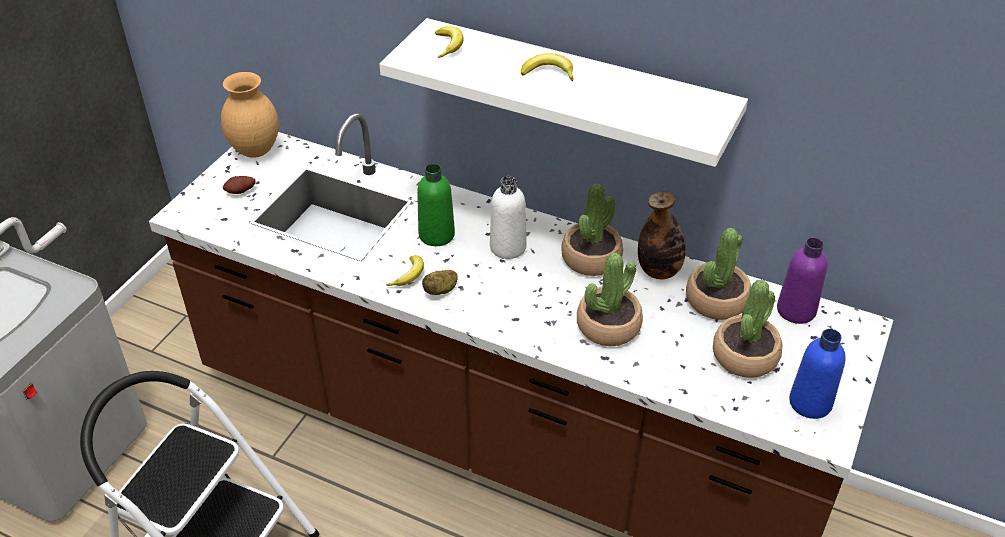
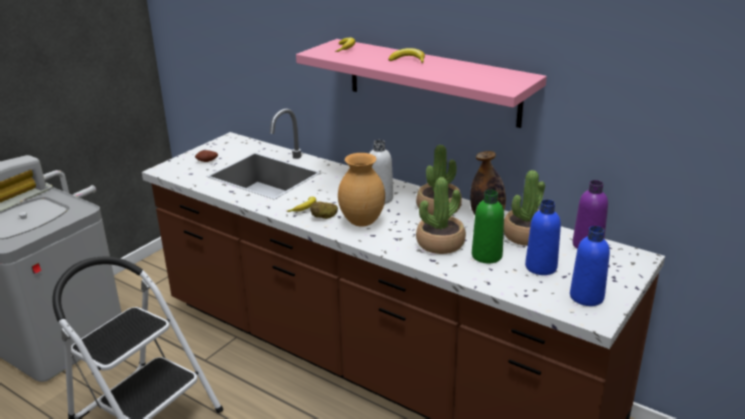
camera: 10 degrees right, 15 degrees down
brown vase [221,72,279,158] -> brown vase moved to [338,153,385,227]
white shelf [379,18,748,167] -> pink shelf [296,39,547,128]
green bottle [417,164,455,246] -> green bottle moved to [472,190,504,263]
potted plant [713,280,782,378] -> blue bottle [525,200,561,275]

